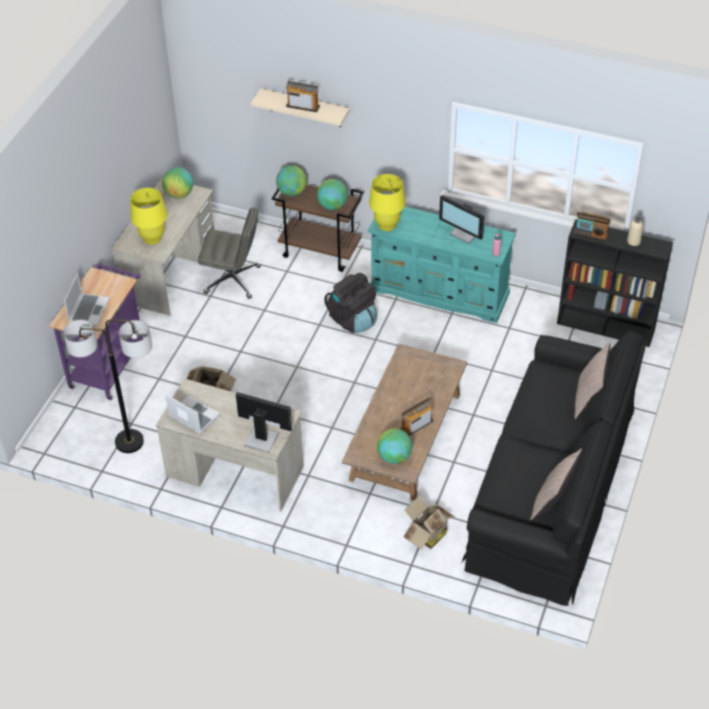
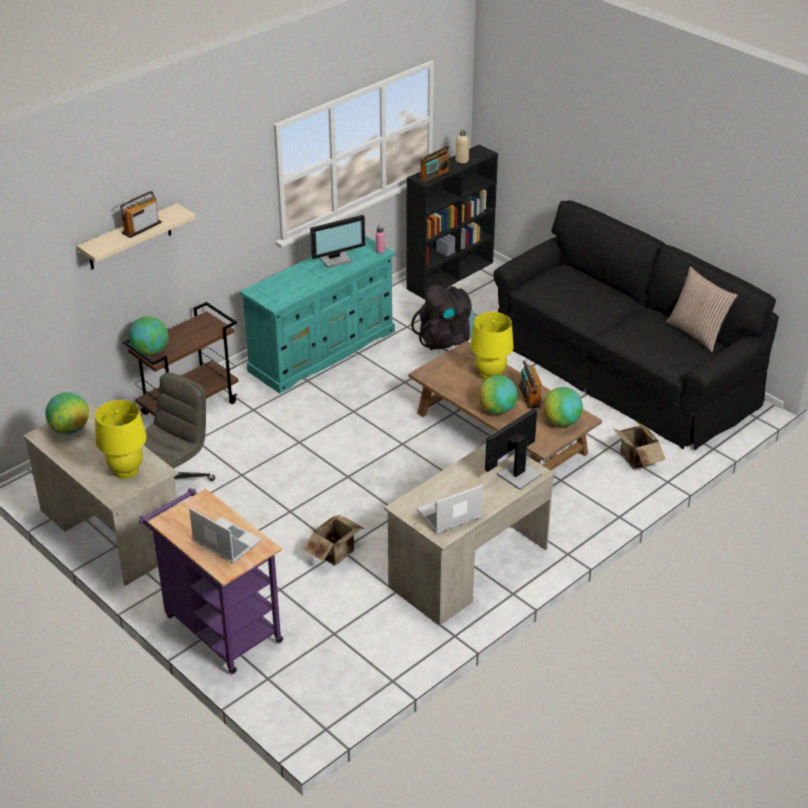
camera: 65 degrees left, 10 degrees down
floor lamp [63,320,152,453] -> none
globe [317,179,348,210] -> globe moved to [478,375,518,414]
black backpack [324,273,377,333] -> black backpack moved to [411,285,475,350]
yellow table lamp [369,174,406,231] -> yellow table lamp moved to [470,312,514,380]
pillow [574,343,611,419] -> none

